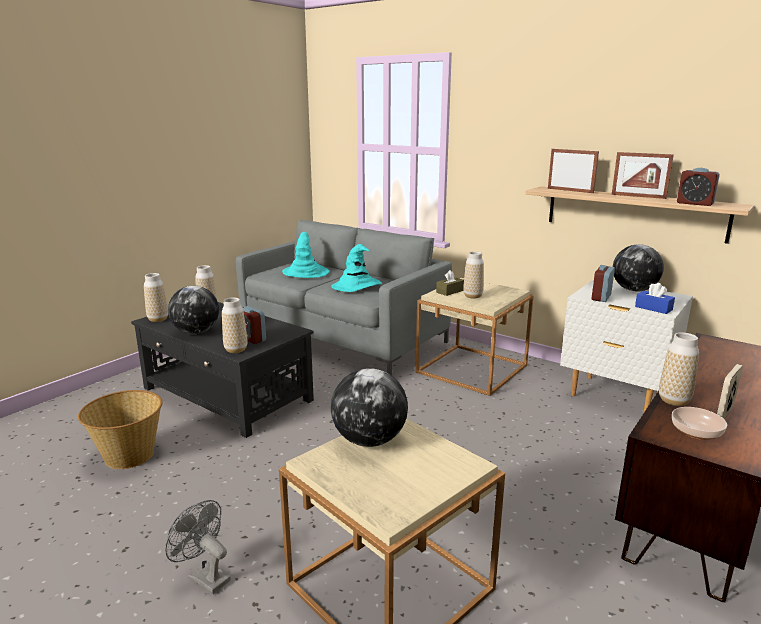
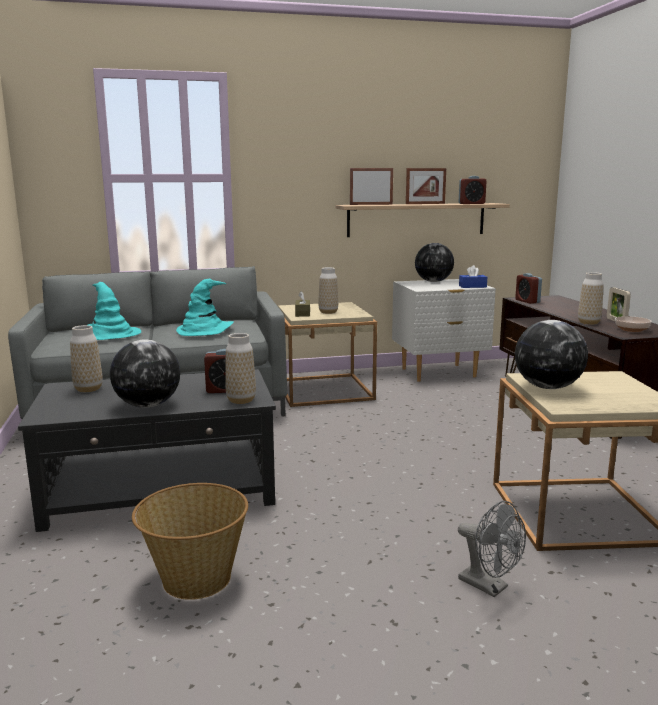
camera: 50 degrees left, 5 degrees down
vase [144,273,168,322] -> none
grey fan [165,500,231,594] -> grey fan turned 120 degrees counterclockwise [458,501,526,597]
alarm clock [592,265,615,302] -> alarm clock moved to [515,273,542,304]

